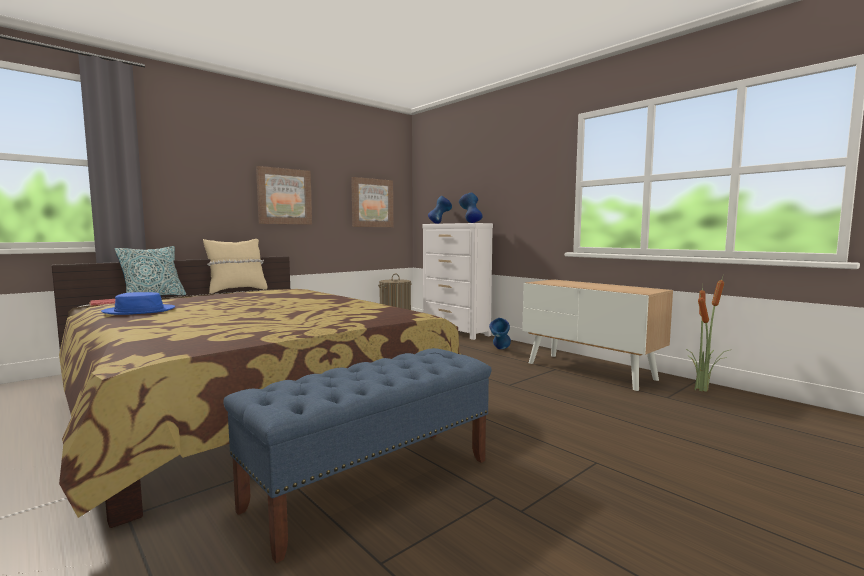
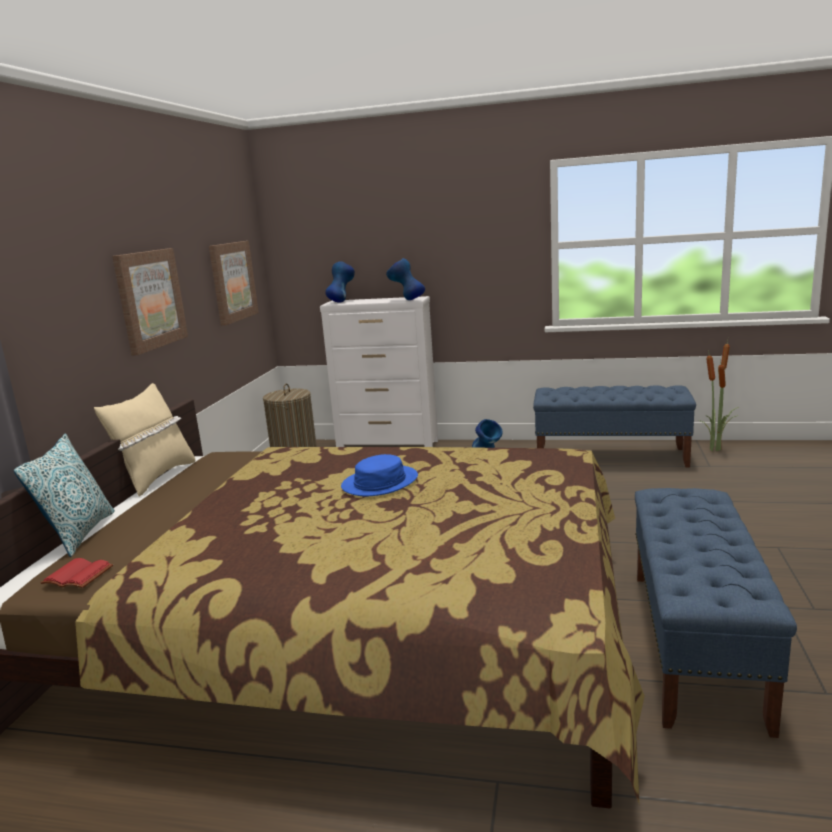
camera: 35 degrees left, 10 degrees up
blue hat [101,292,175,315] -> blue hat moved to [341,454,418,496]
cabinet [522,279,673,391] -> blue bench [533,385,696,468]

